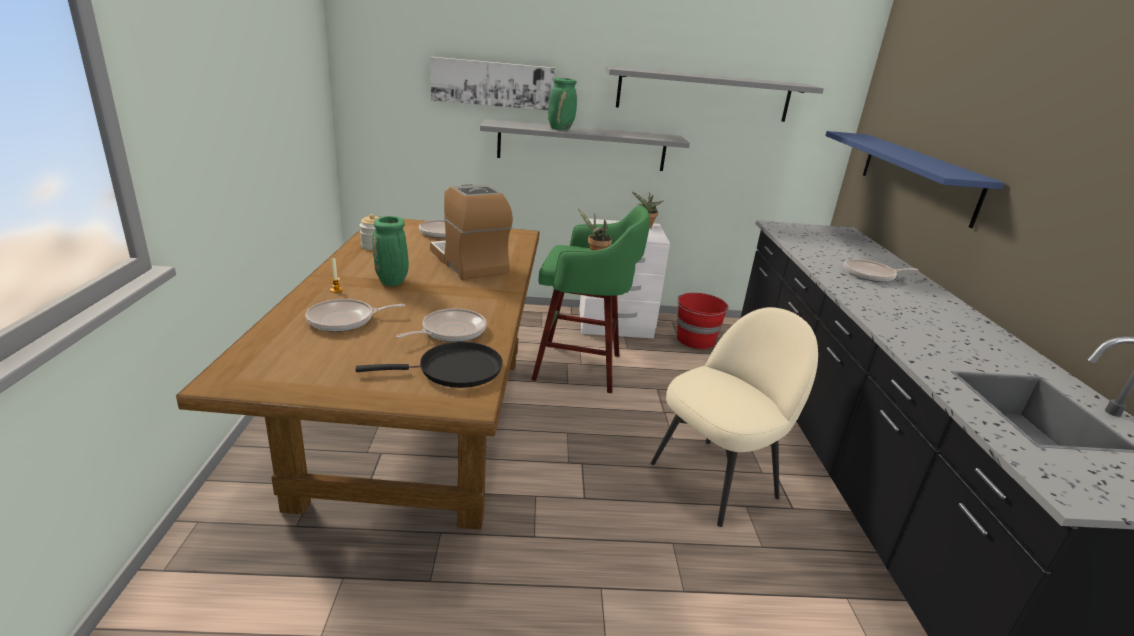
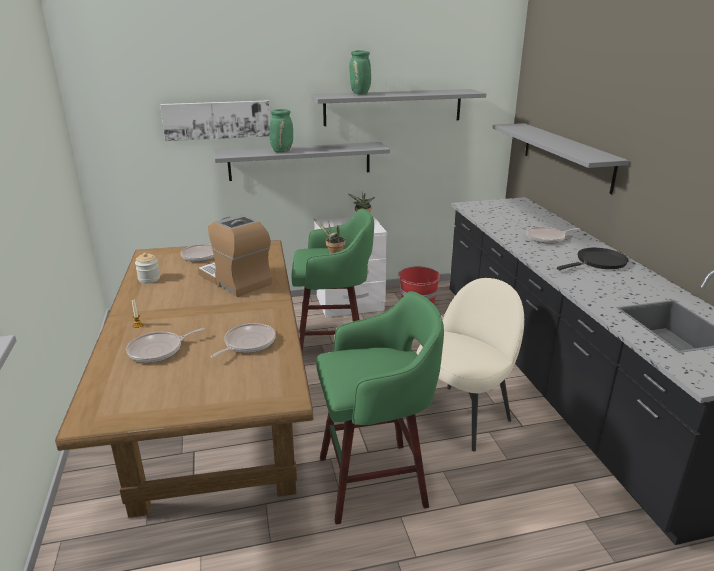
camera: 10 degrees left, 0 degrees up
black frying pan [356,342,503,388] -> black frying pan moved to [557,248,629,270]
green vase [372,216,409,286] -> green vase moved to [349,50,371,94]
blue shelf [825,131,1005,228] -> grey shelf [493,123,629,194]
none -> green stool [316,291,444,524]

